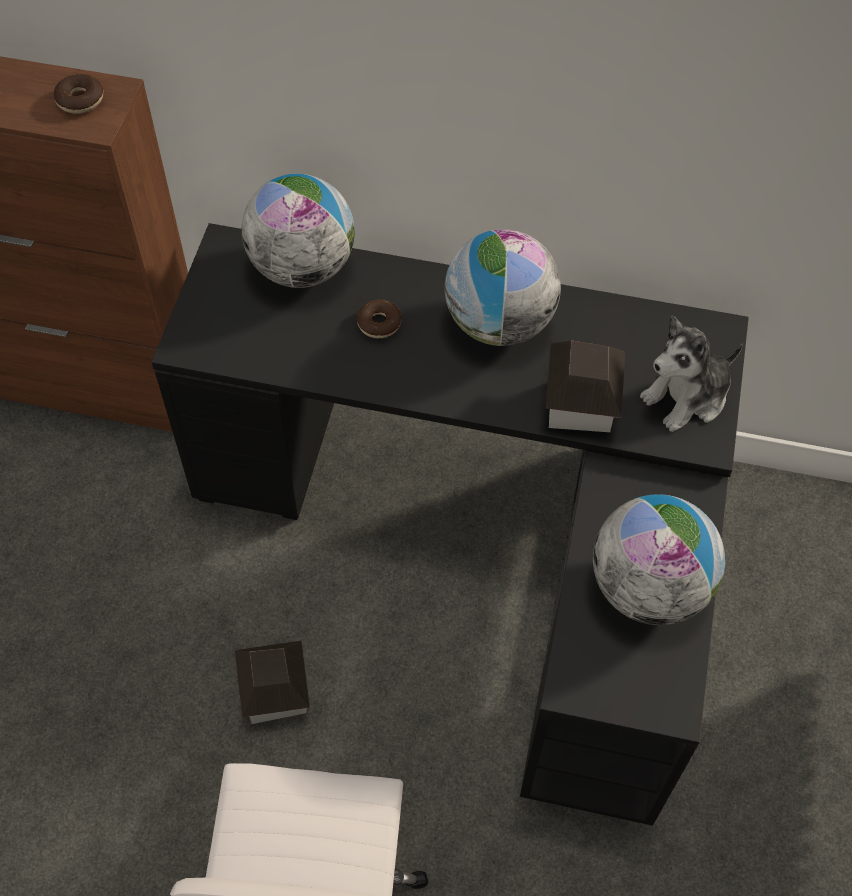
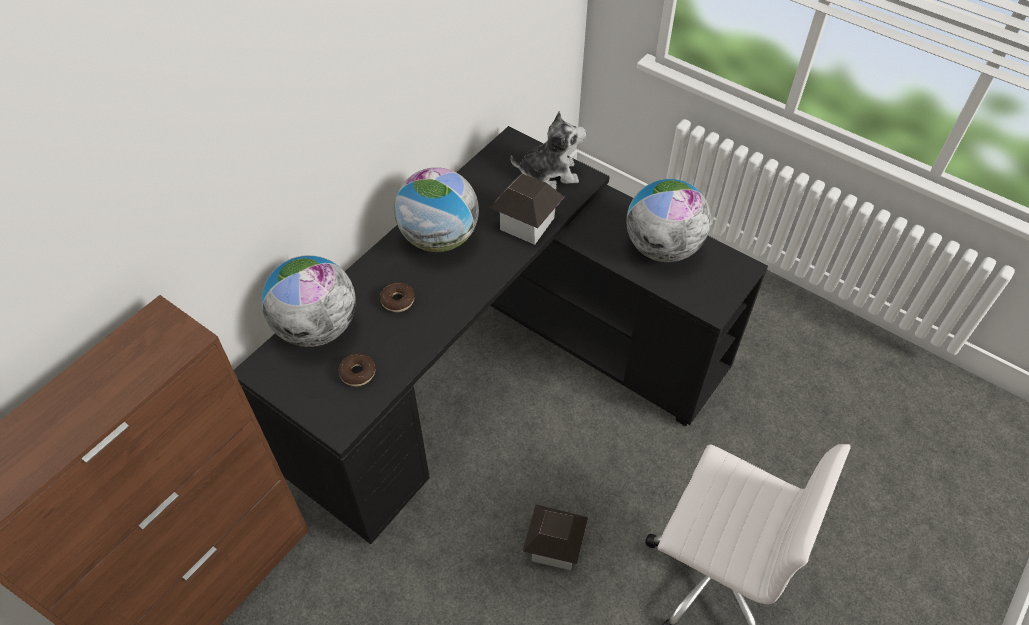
camera: 65 degrees left, 5 degrees down
donut [53,74,103,114] -> donut moved to [339,354,375,387]
plush toy [640,316,743,432] -> plush toy turned 90 degrees counterclockwise [510,111,587,190]

